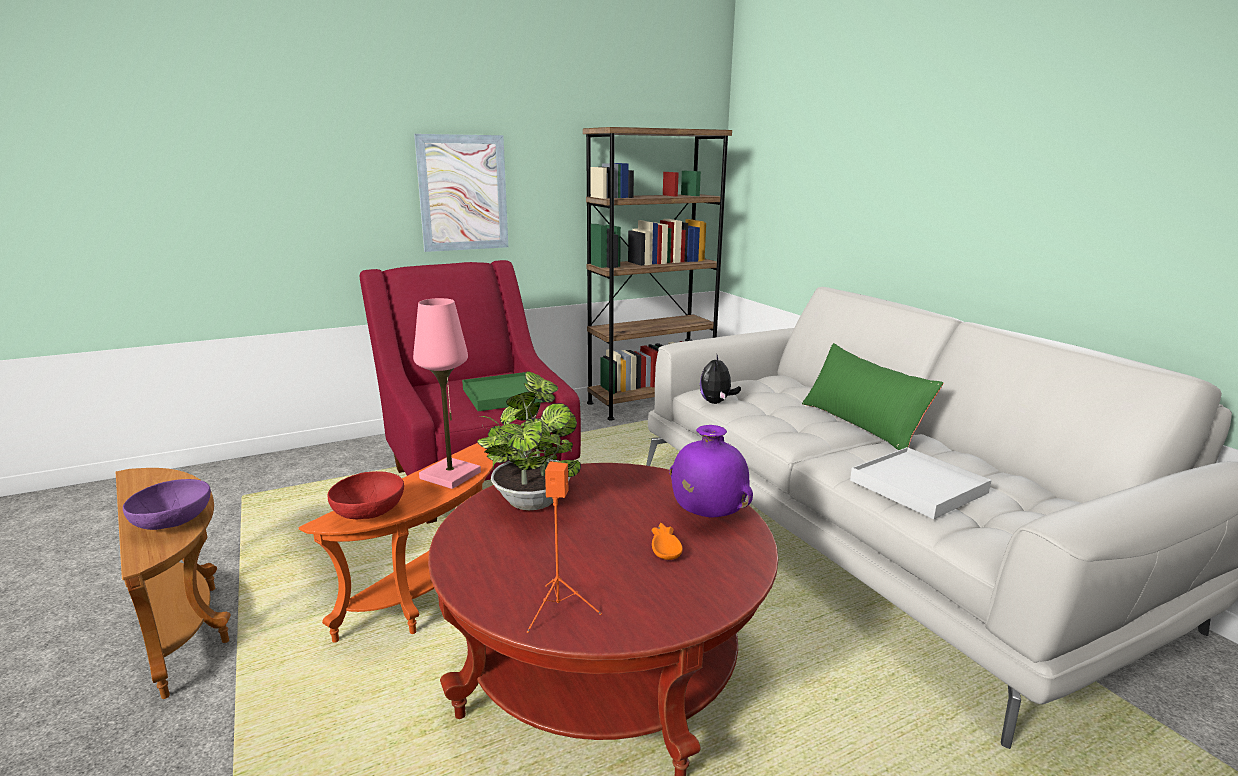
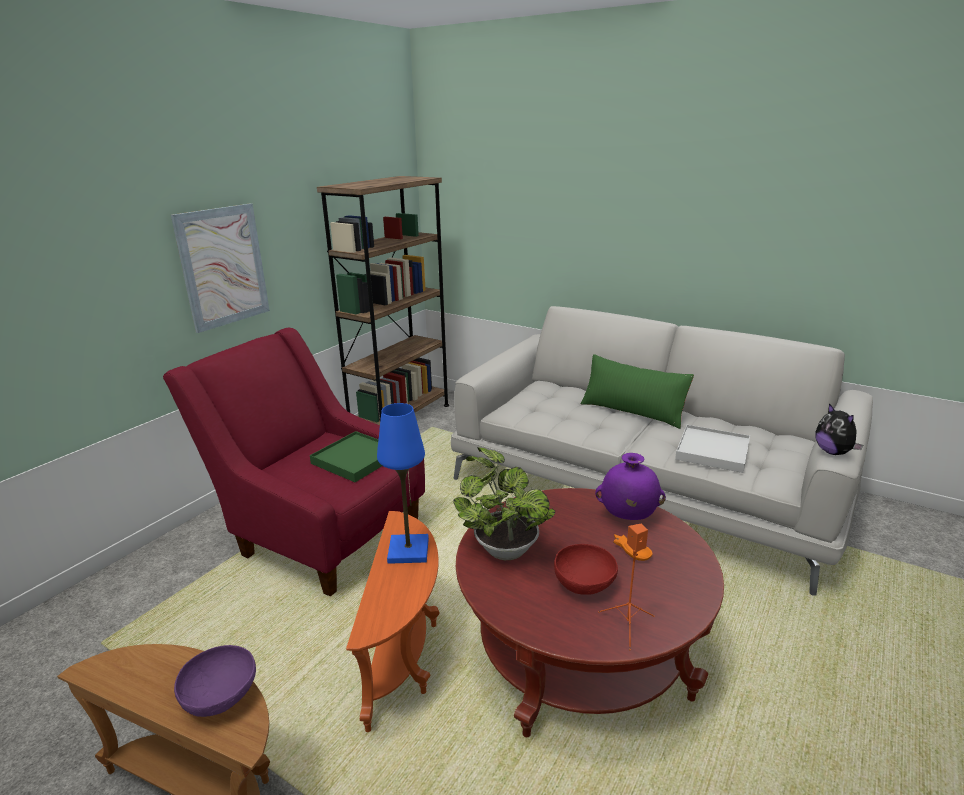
camera: 30 degrees left, 5 degrees up
red bowl [327,471,404,519] -> red bowl moved to [554,544,618,595]
pink table lamp [413,298,481,489] -> blue table lamp [377,403,429,564]
plush toy [700,355,741,404] -> plush toy moved to [816,403,863,455]

